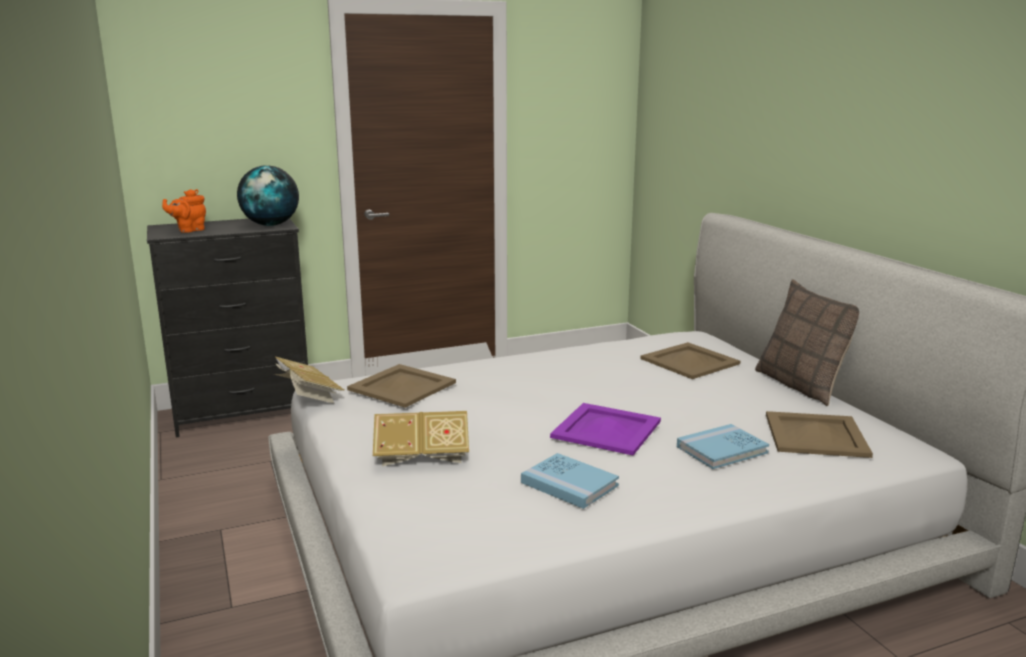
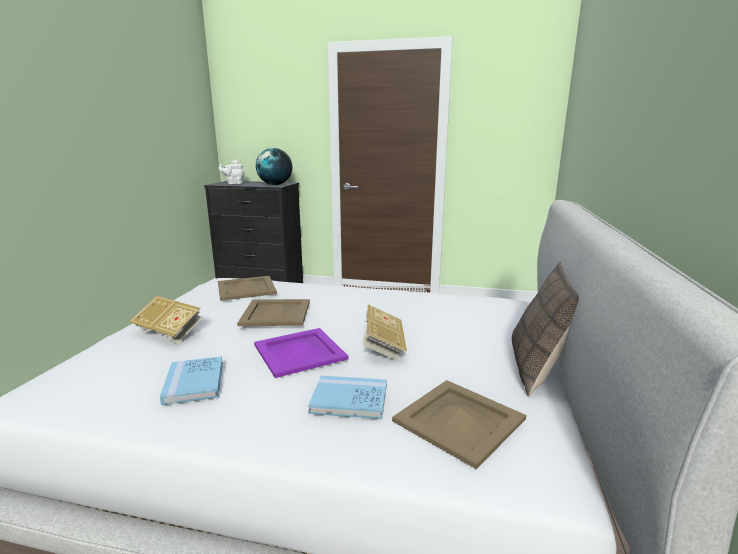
camera: 35 degrees right, 0 degrees up
orange teapot [162,189,206,233] -> white teapot [218,160,245,184]
book [274,356,345,403] -> book moved to [362,304,407,360]
beige tray [640,342,740,379] -> beige tray moved to [237,299,310,326]

